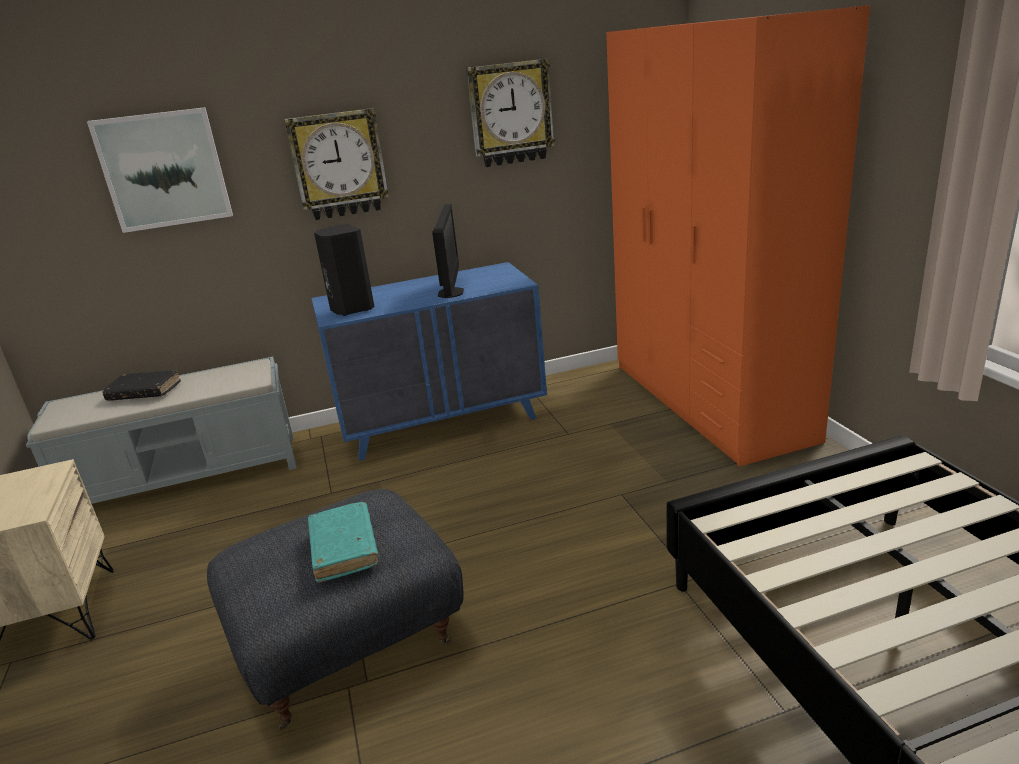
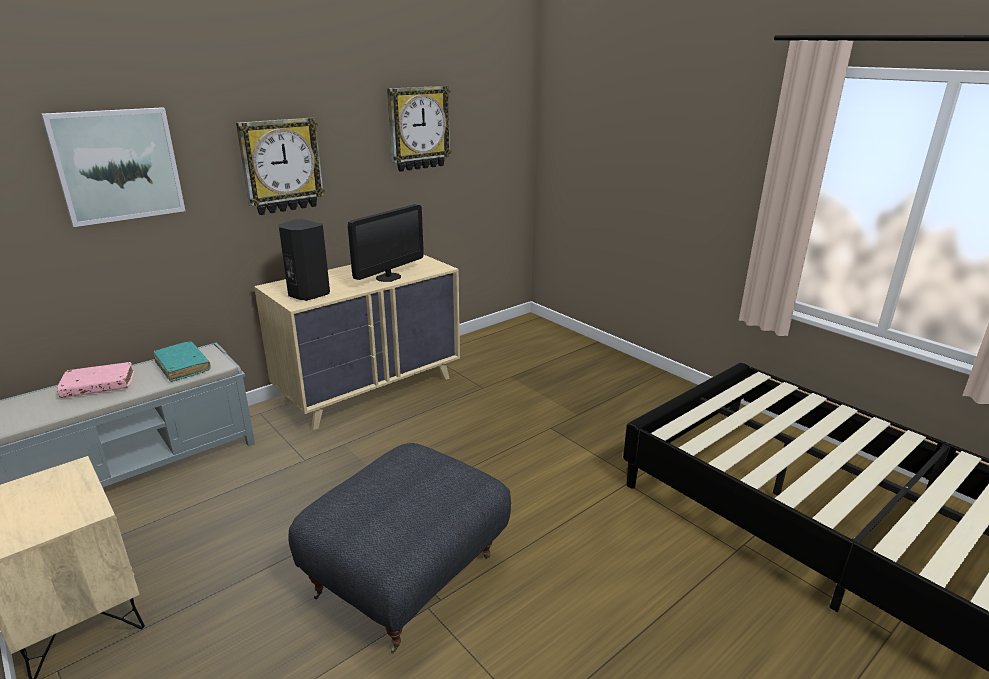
camera: 25 degrees left, 0 degrees up
black book [103,370,181,401] -> pink book [57,362,134,398]
turquoise book [308,502,380,583] -> turquoise book moved to [154,342,211,382]
blue dresser [311,262,547,461] -> beige dresser [254,254,460,430]
monitor [432,204,464,298] -> monitor turned 60 degrees clockwise [348,204,423,282]
orange wardrobe [606,5,870,467] -> none

